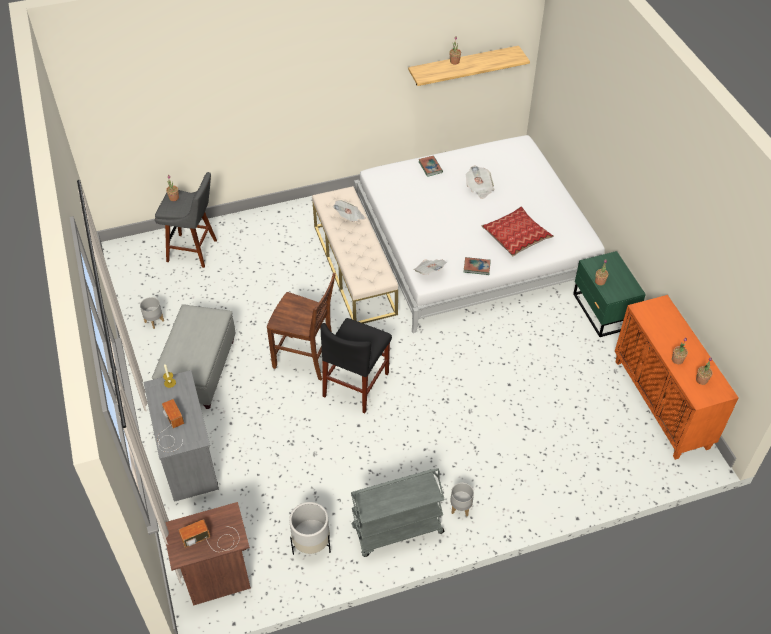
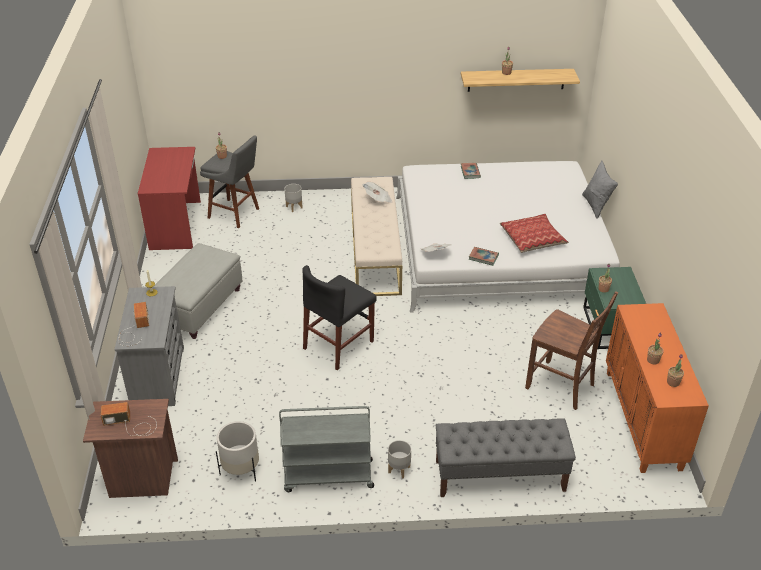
camera: 15 degrees right, 10 degrees down
grey planter [140,297,164,329] -> grey planter moved to [284,184,303,212]
brown chair [267,273,336,381] -> brown chair moved to [525,291,618,410]
newspaper [466,166,495,199] -> none
none -> red desk [138,147,201,250]
none -> grey bench [436,418,576,497]
none -> grey pillow [582,161,618,219]

